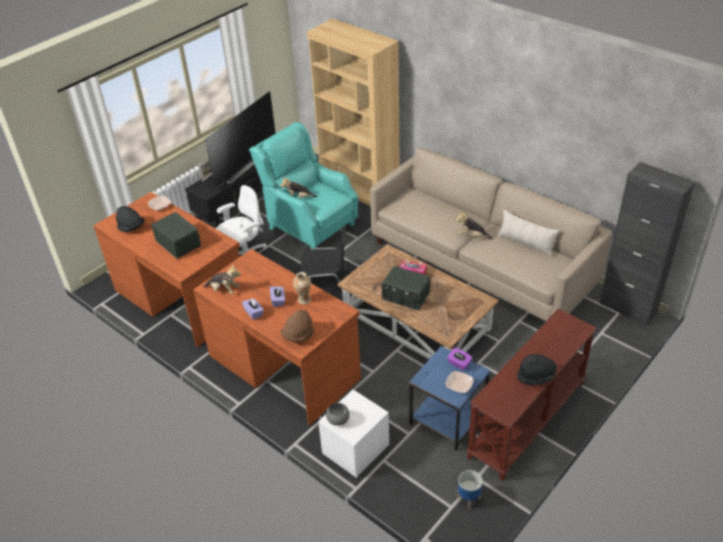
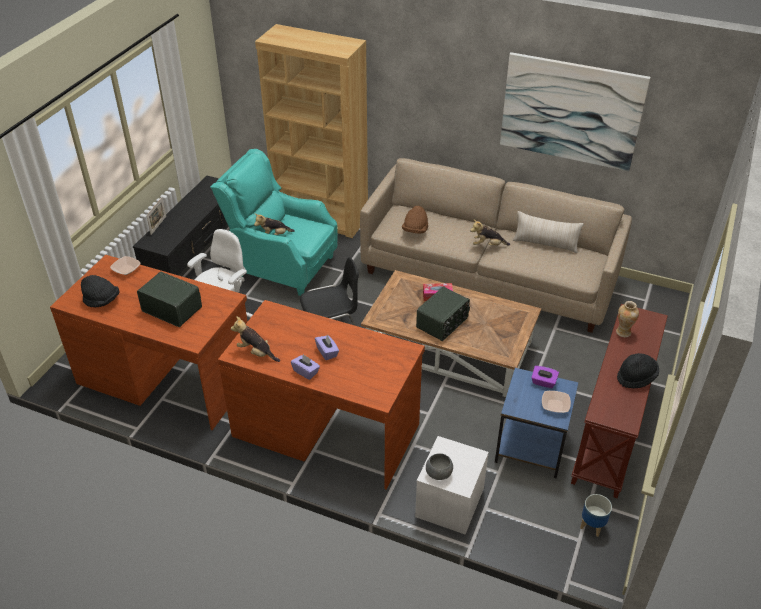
camera: 20 degrees left, 0 degrees up
plush toy [203,264,241,294] -> plush toy turned 150 degrees counterclockwise [231,316,280,362]
television [205,91,276,190] -> none
brown hat [281,310,315,343] -> brown hat moved to [402,206,428,234]
vase [293,272,311,304] -> vase moved to [616,301,639,337]
radio [381,266,431,310] -> radio turned 60 degrees counterclockwise [416,287,470,341]
black cabinet [600,162,695,326] -> none
none -> picture [500,52,651,171]

